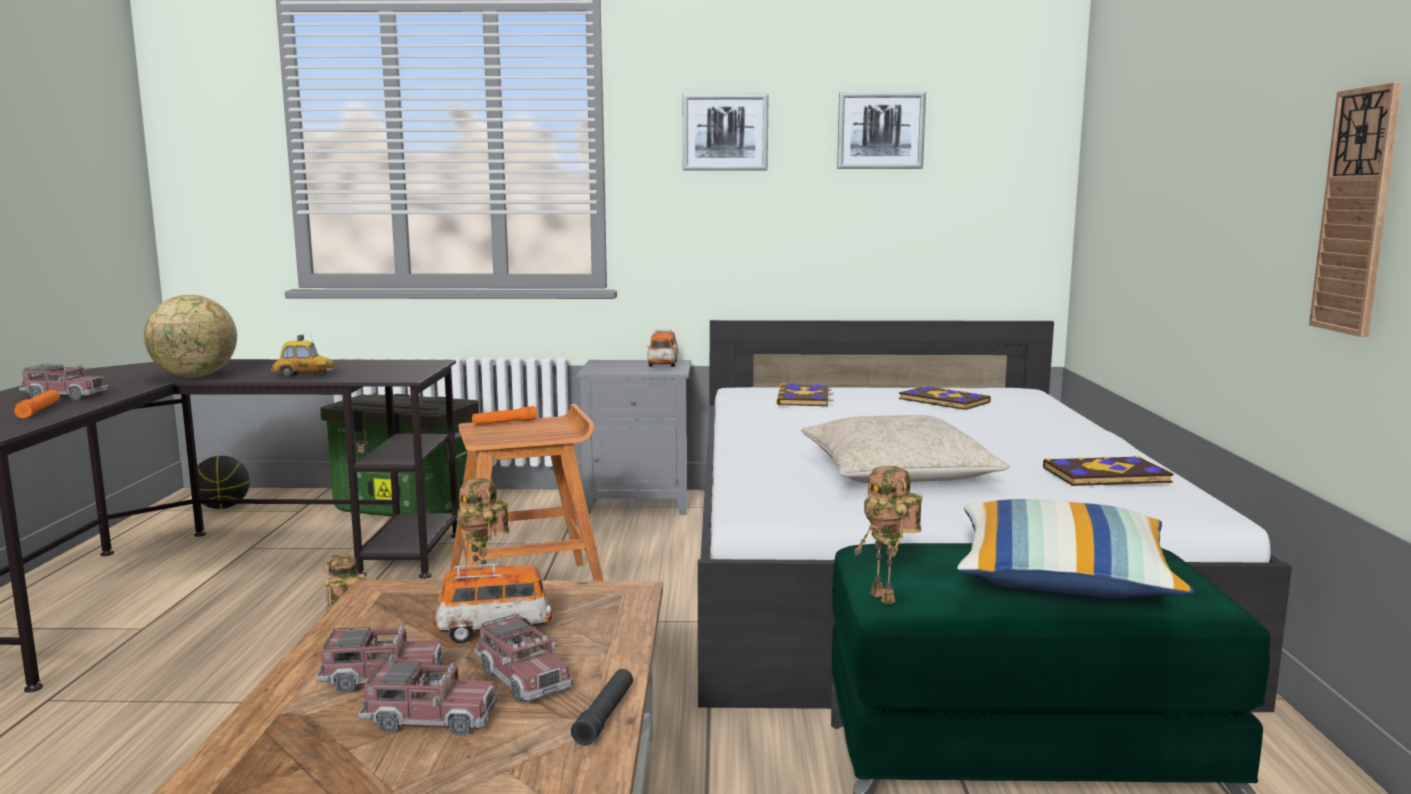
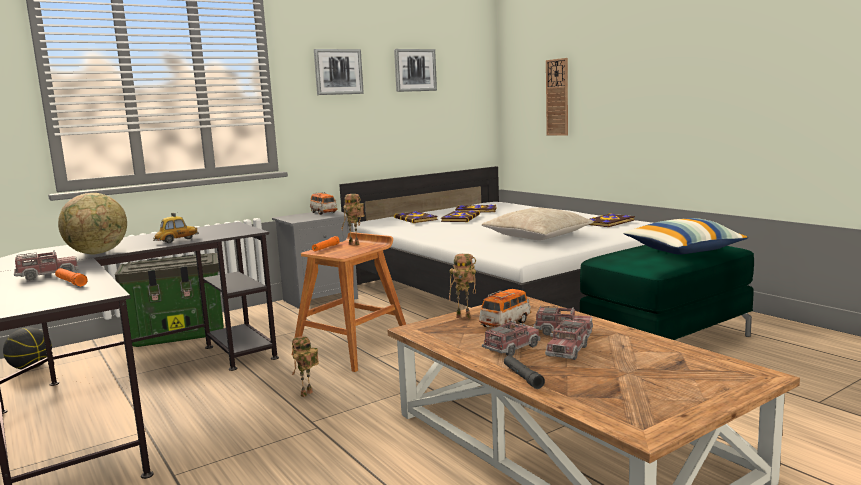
camera: 35 degrees left, 0 degrees up
toy truck [358,661,498,736] -> toy truck turned 150 degrees clockwise [545,318,590,360]
black flashlight [571,669,633,746] -> black flashlight moved to [504,355,545,389]
toy robot [854,466,922,604] -> toy robot moved to [341,194,365,245]
wall clock [1309,82,1402,337] -> wall clock moved to [546,58,568,136]
none -> book [441,210,480,222]

